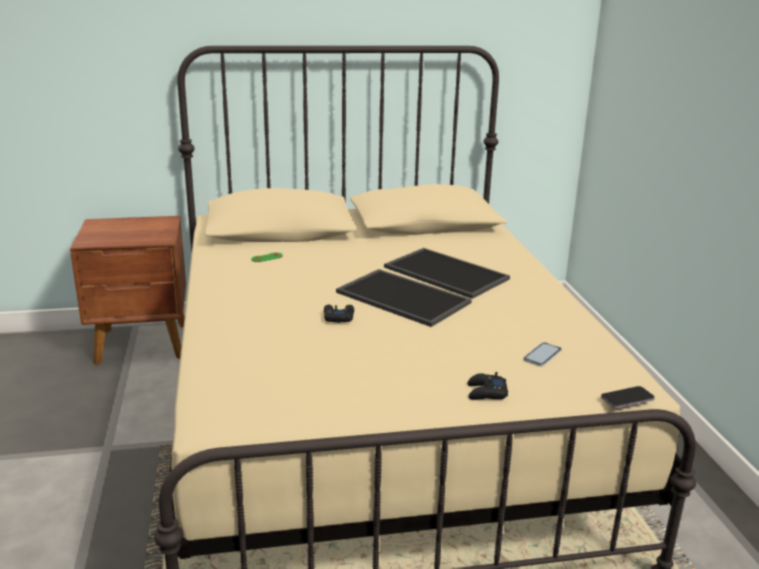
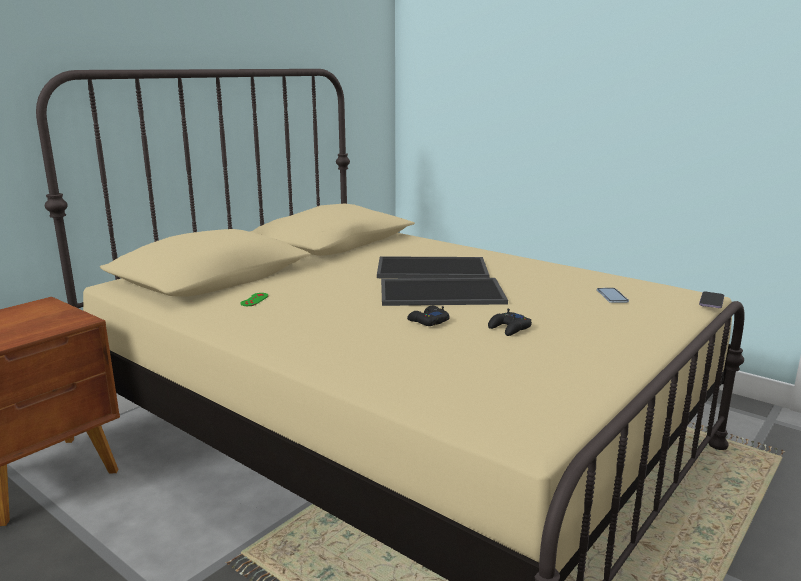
camera: 40 degrees left, 5 degrees down
black game controller [468,372,508,400] -> black game controller moved to [488,309,532,336]

